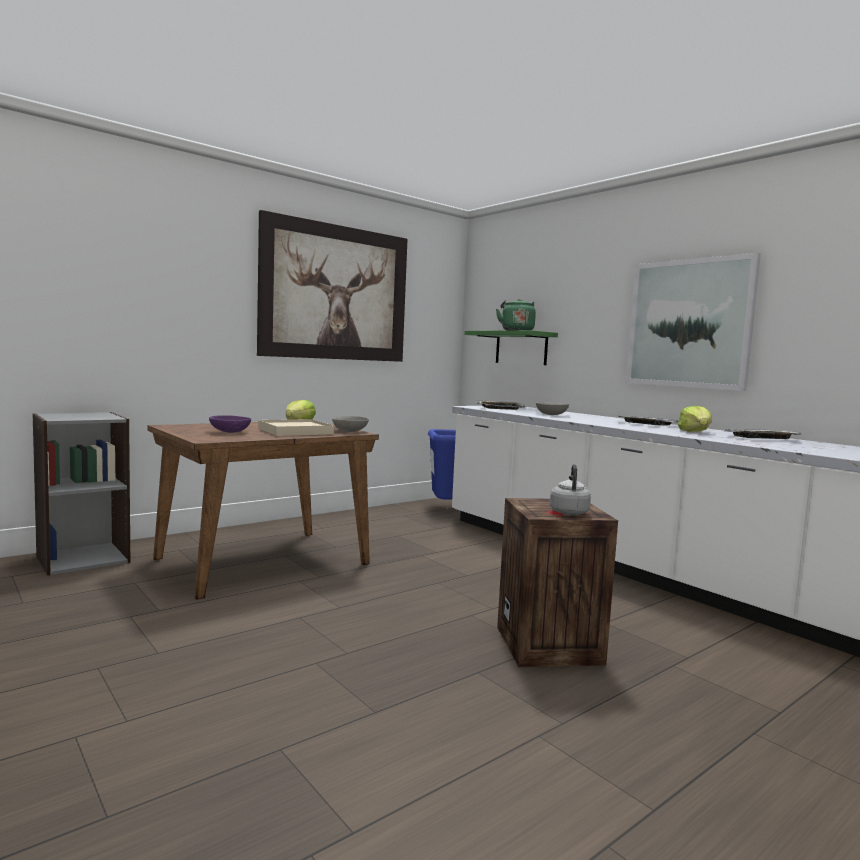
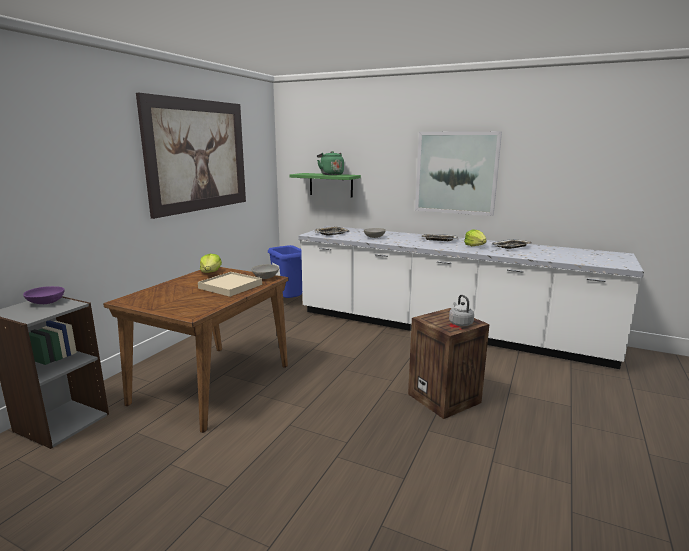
camera: 25 degrees left, 10 degrees up
purple bowl [209,415,251,433] -> purple bowl moved to [23,286,65,304]

